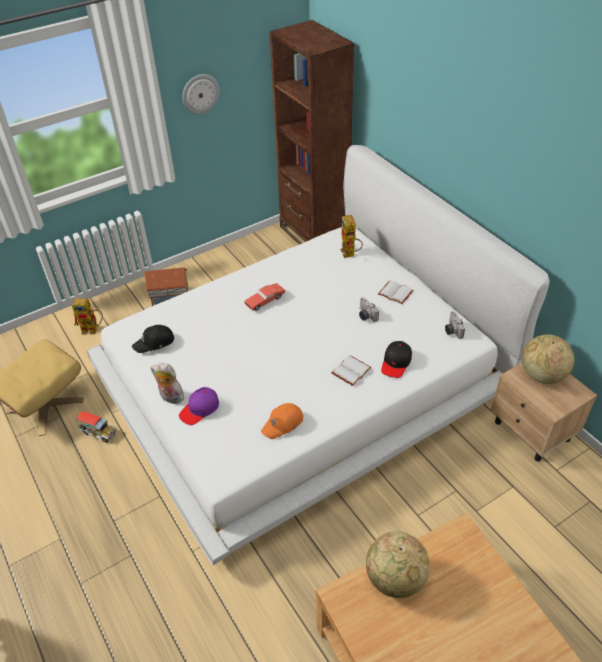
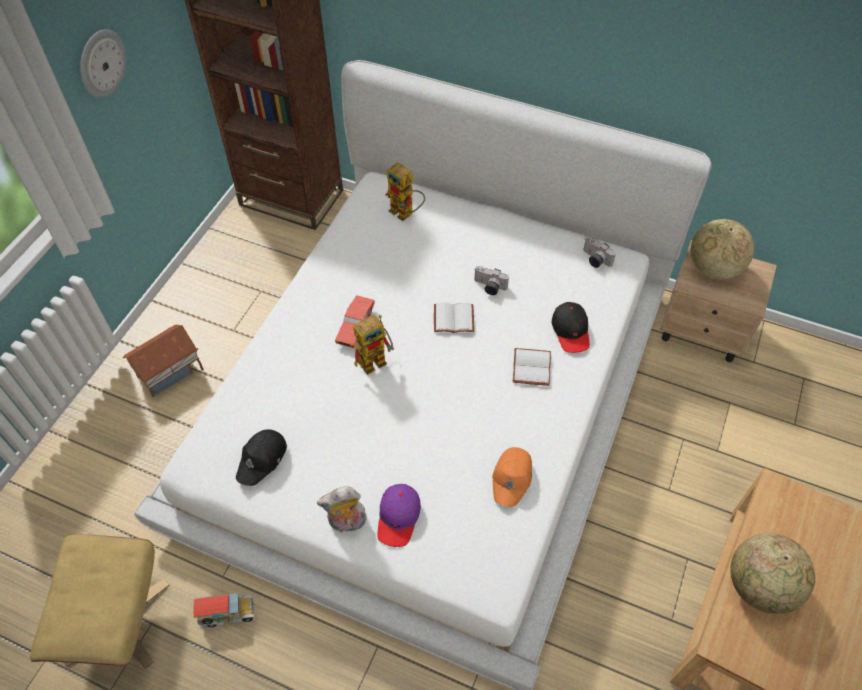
camera: 35 degrees left, 10 degrees up
toy robot [72,298,103,334] -> toy robot moved to [353,314,394,375]
white book [378,280,414,304] -> white book moved to [434,303,474,333]

